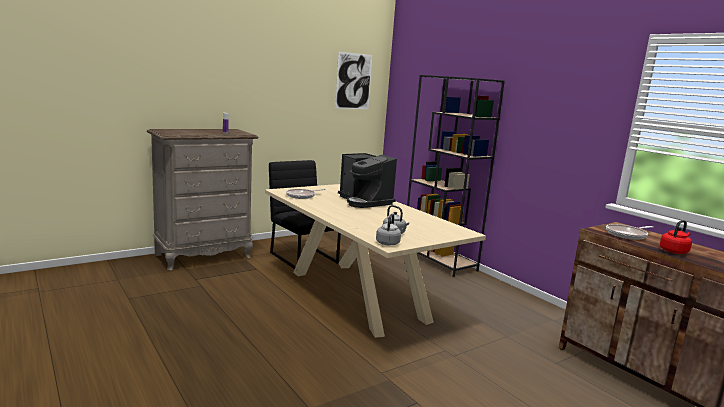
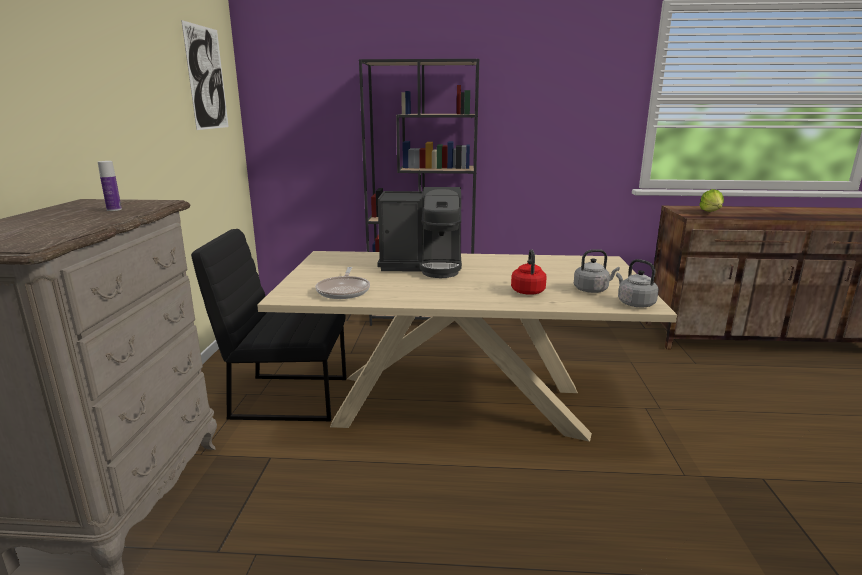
camera: 50 degrees left, 5 degrees up
frying pan [606,224,653,240] -> lettuce [699,189,724,212]
red kettle [660,220,692,254] -> red kettle moved to [511,249,547,295]

